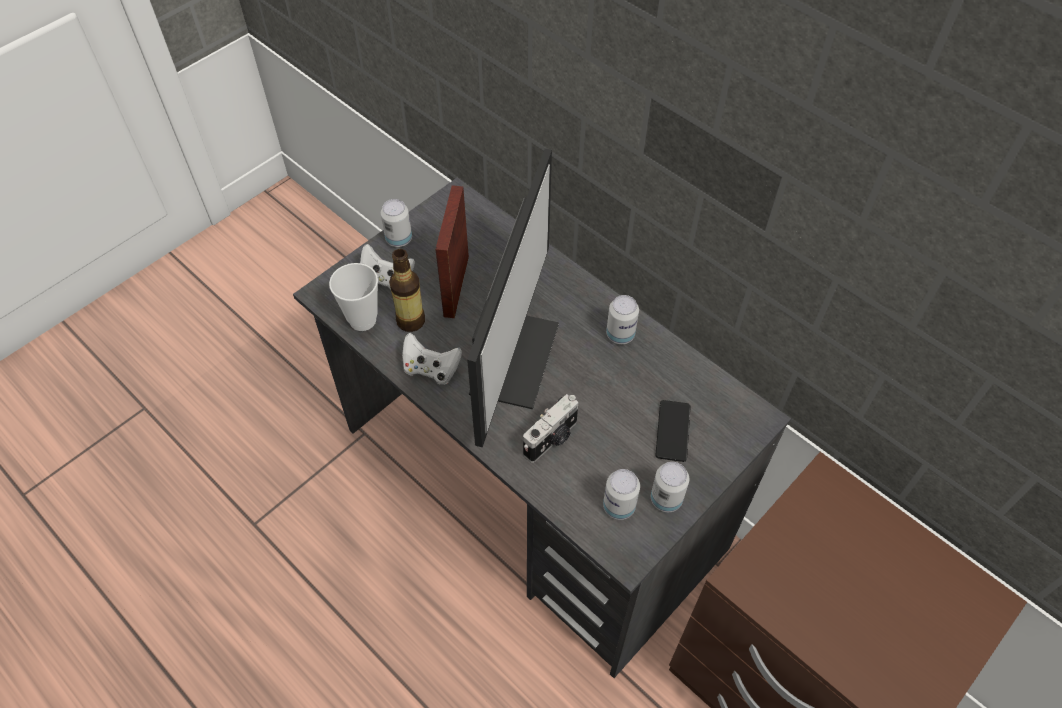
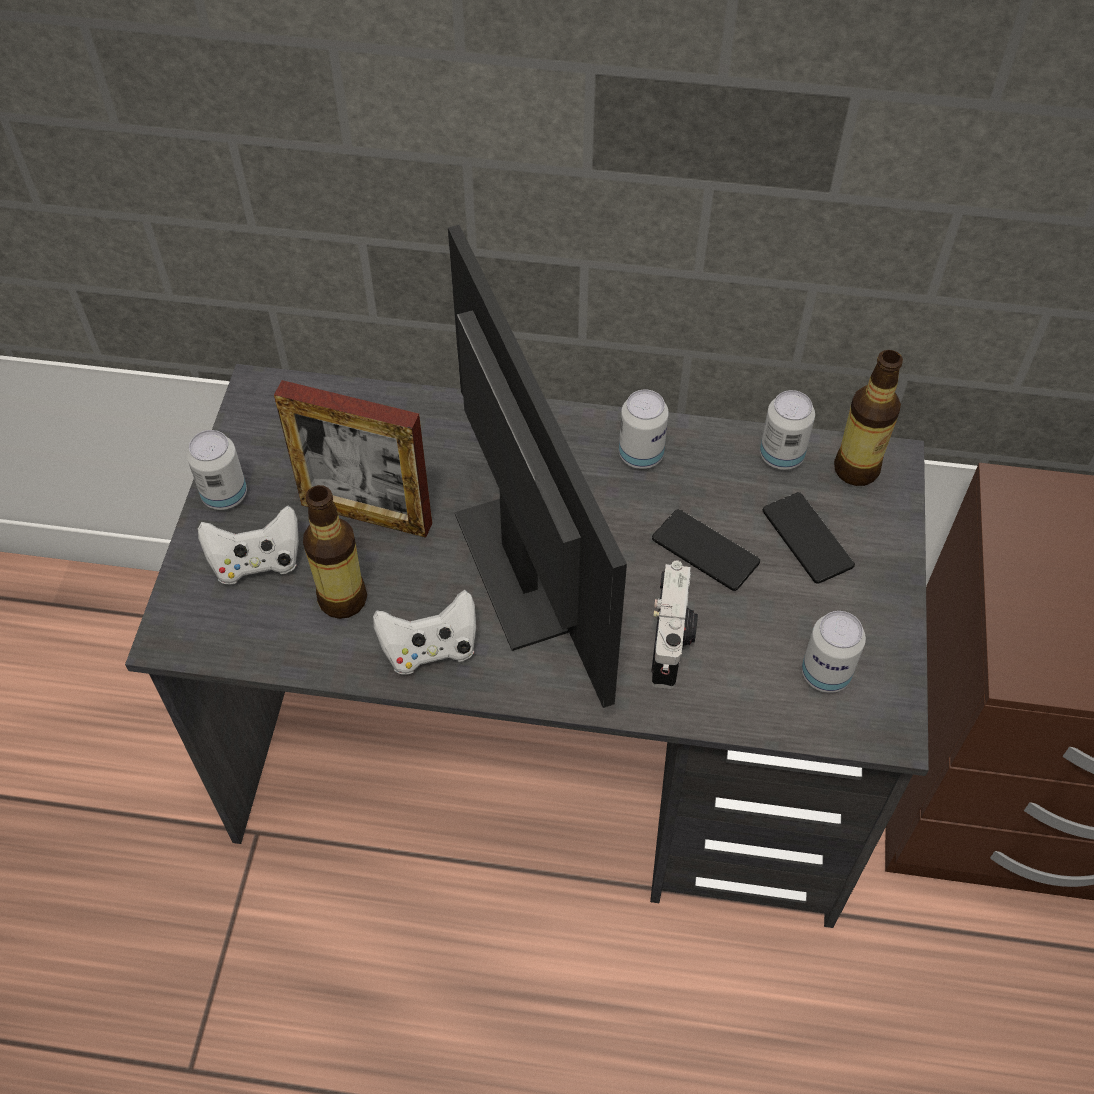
camera: 35 degrees left, 0 degrees up
cup [329,263,378,331] -> none
picture frame [435,185,469,318] -> picture frame turned 45 degrees counterclockwise [274,380,432,538]
can [651,462,689,512] -> can moved to [760,390,815,470]
none -> phone [652,509,760,591]
none -> bottle [834,350,903,486]

